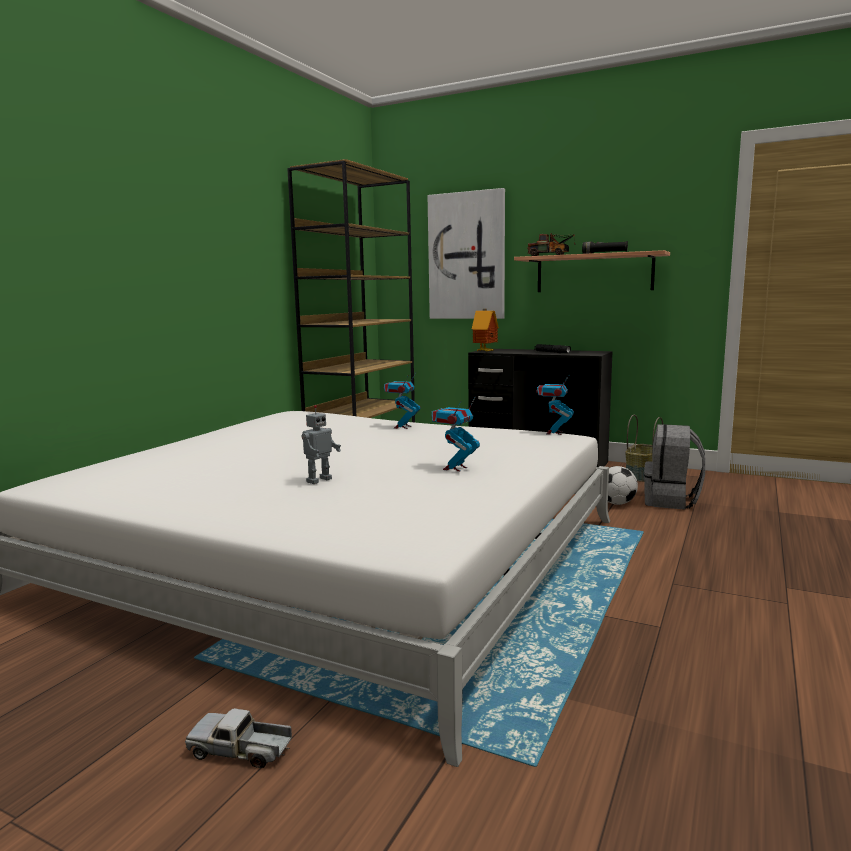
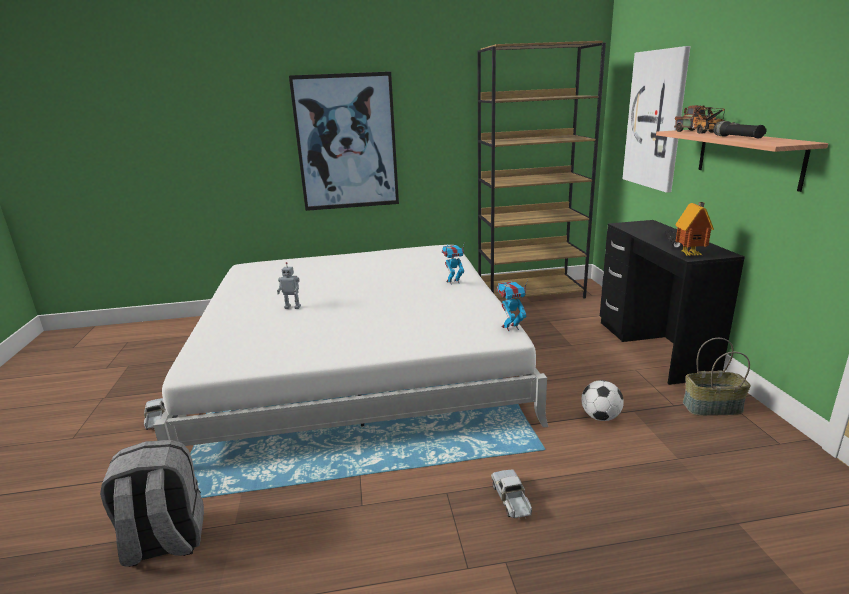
camera: 55 degrees right, 10 degrees up
toy robot [431,397,480,471] -> none
toy house [472,309,499,352] -> toy house moved to [675,202,714,256]
grey backpack [644,424,705,510] -> grey backpack moved to [100,440,204,567]
none -> picture [289,71,399,211]
none -> toy truck [491,470,532,519]

